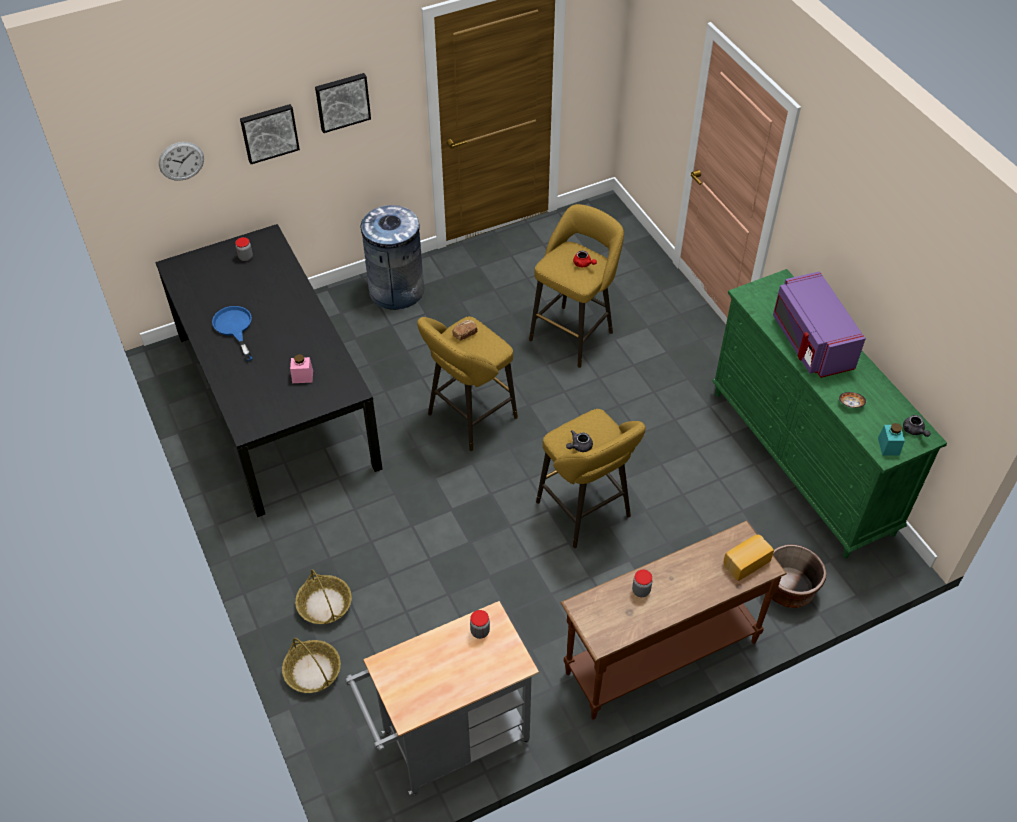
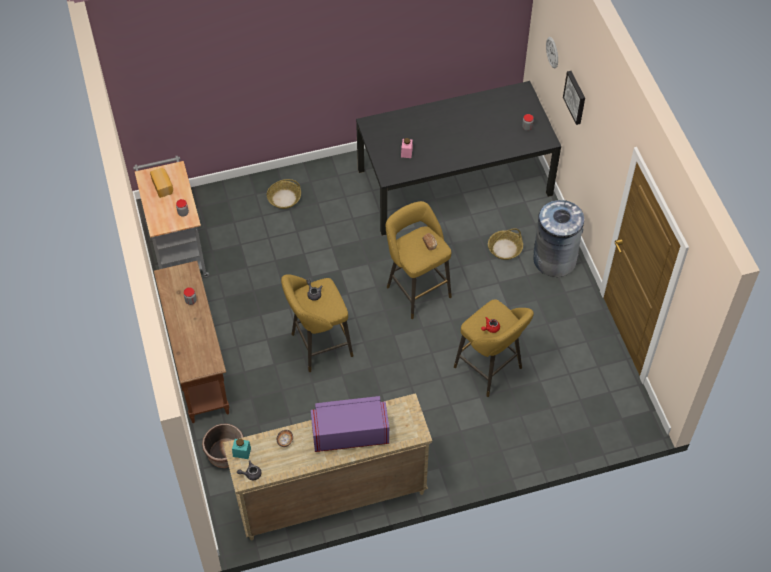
camera: 100 degrees right, 5 degrees up
blue frying pan [212,306,253,361] -> none
basket [282,638,341,693] -> basket moved to [488,228,523,260]
picture [315,73,371,133] -> none
green dresser [712,269,947,558] -> beige dresser [223,393,432,540]
bread [724,535,774,581] -> bread moved to [150,168,173,198]

